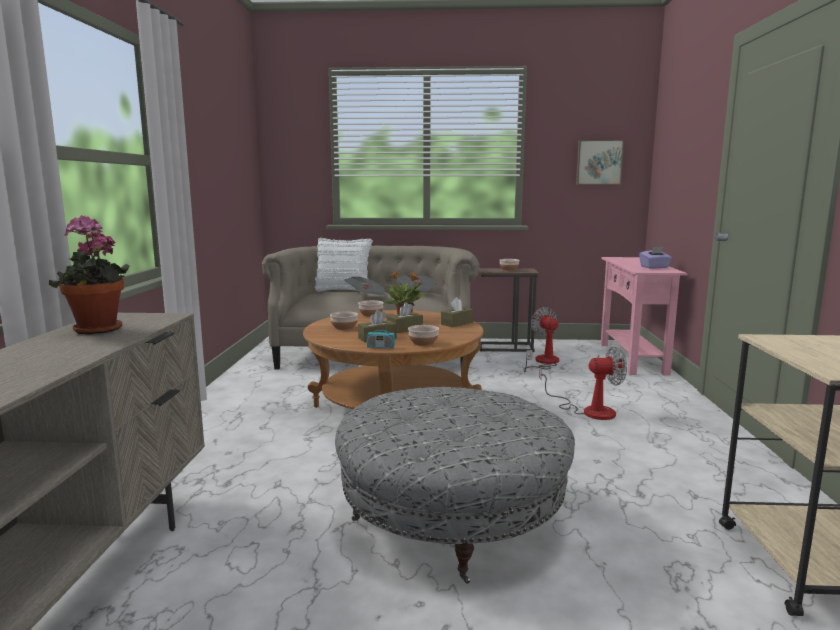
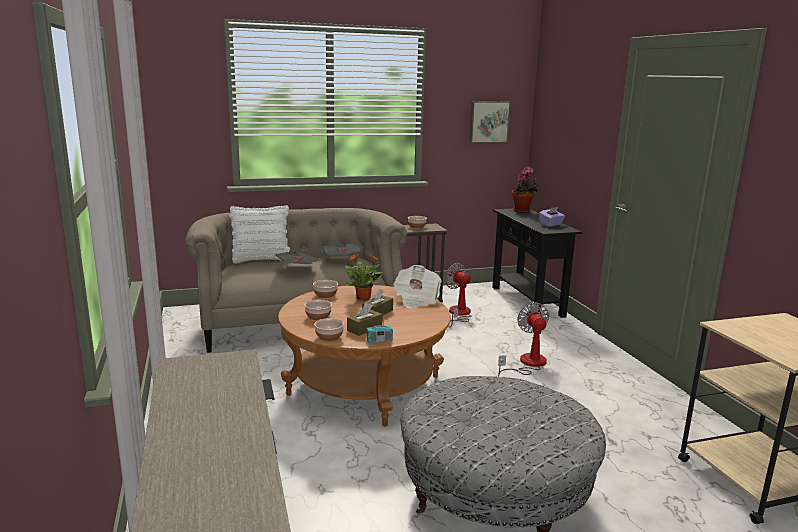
camera: 20 degrees left, 5 degrees up
potted plant [49,215,130,335] -> potted plant moved to [512,166,538,213]
bowl [408,325,439,346] -> bowl moved to [314,318,344,341]
brown tissue box [441,297,474,327] -> newspaper [393,265,441,308]
fan [539,347,627,420] -> fan turned 75 degrees counterclockwise [498,303,549,376]
pink console table [601,257,687,376] -> black console table [492,208,582,318]

